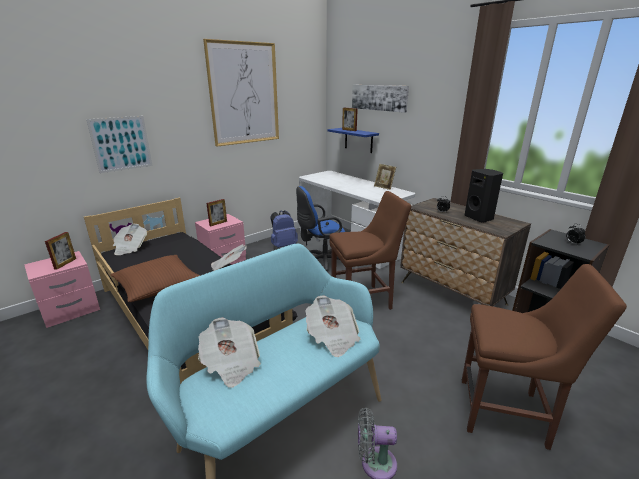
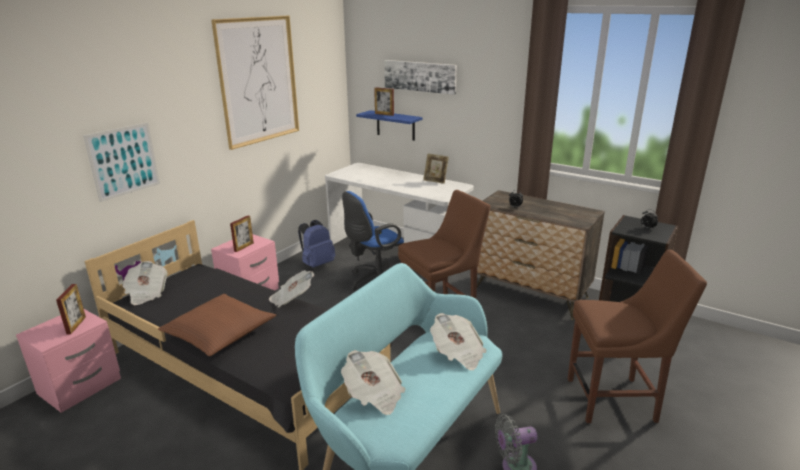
camera: 15 degrees left, 0 degrees up
black speaker [464,169,503,223] -> none

